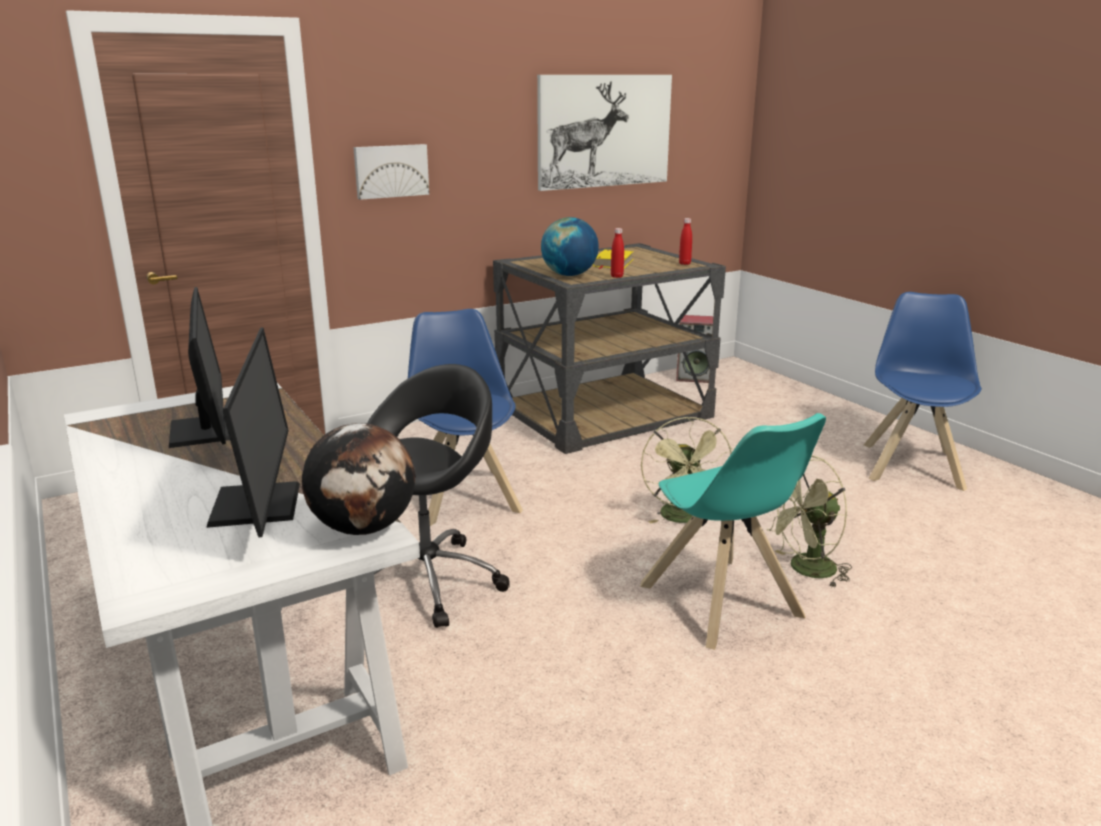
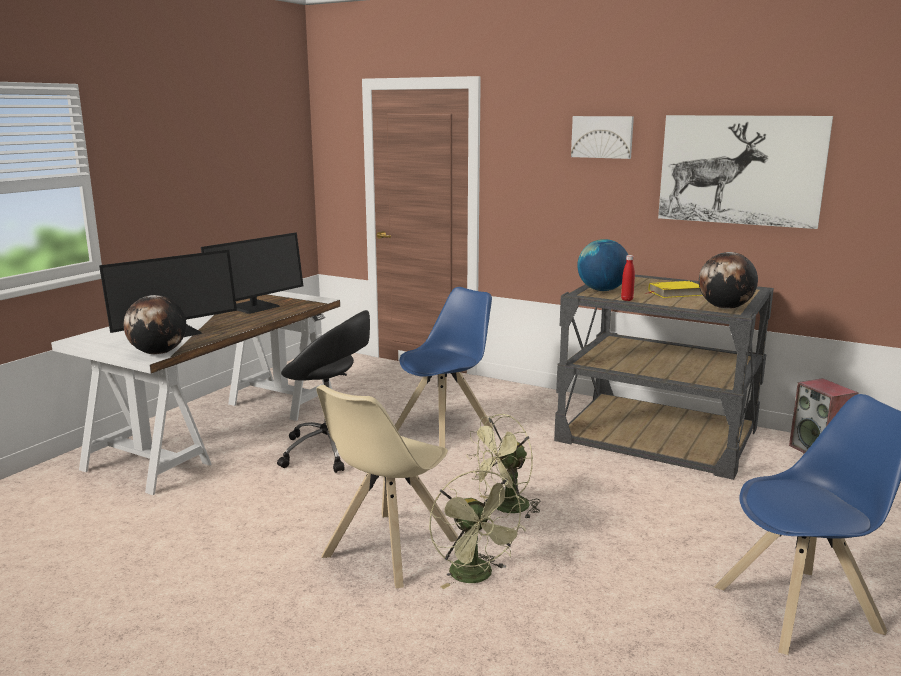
camera: 60 degrees right, 5 degrees down
picture [353,144,429,200] -> picture moved to [571,116,634,159]
turquoise chair [640,413,826,650] -> beige chair [316,385,458,589]
red bottle [679,218,692,265] -> globe [699,252,758,309]
green fan [767,456,852,588] -> green fan turned 150 degrees counterclockwise [429,470,526,589]

